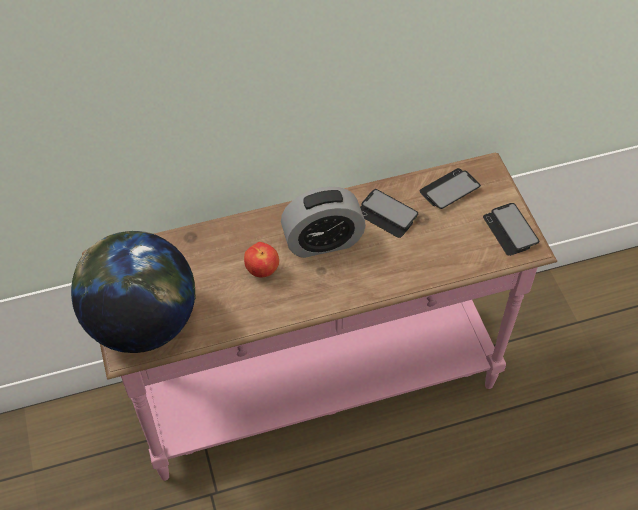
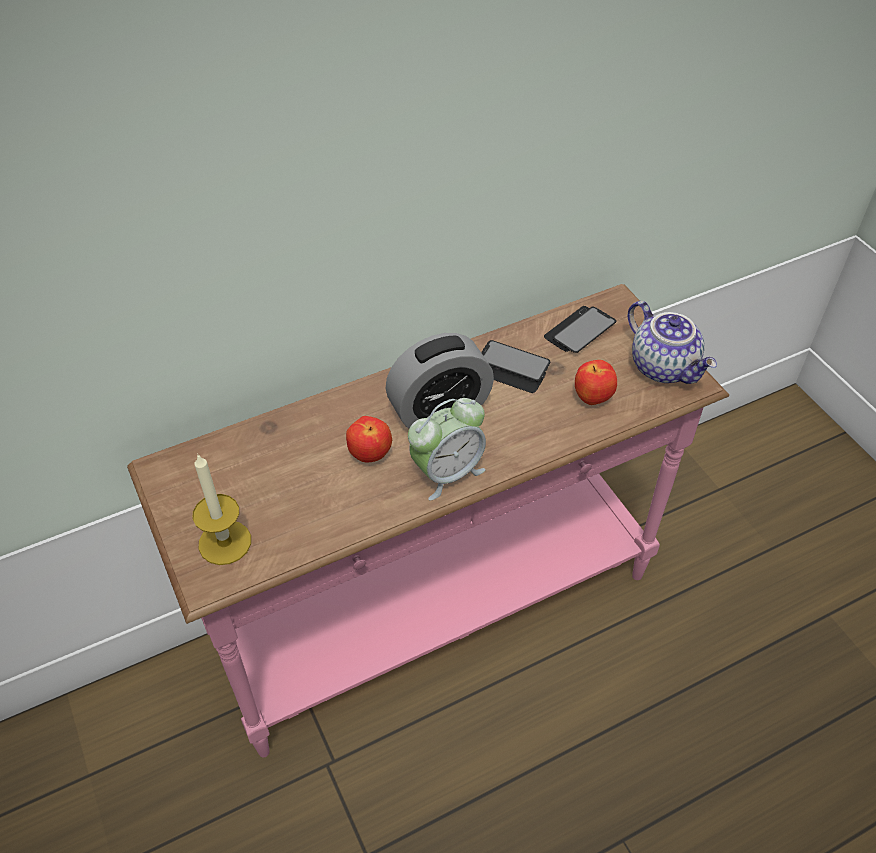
camera: 10 degrees left, 5 degrees down
globe [71,231,196,353] -> candle [192,453,251,565]
phone [483,203,539,256] -> teapot [628,301,717,384]
none -> alarm clock [408,398,486,501]
none -> apple [575,360,617,405]

